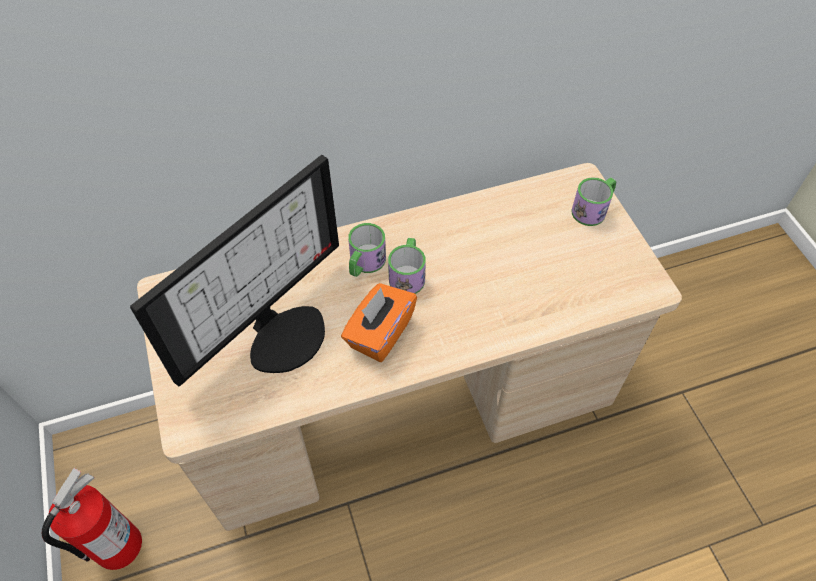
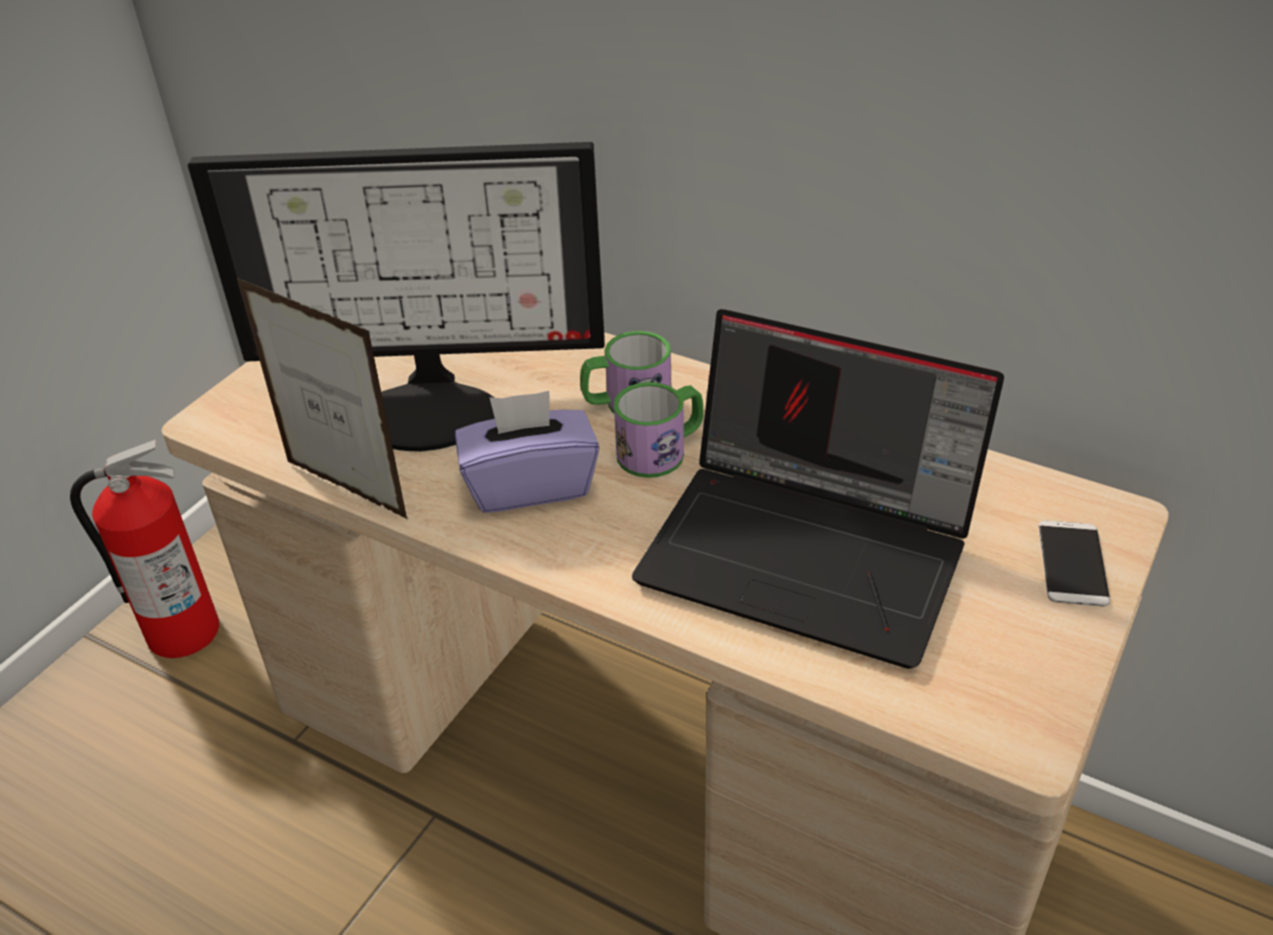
camera: 50 degrees right, 15 degrees down
orange tissue box [341,283,417,362] -> purple tissue box [455,391,600,513]
mug [572,177,616,226] -> phone [1039,520,1110,607]
none -> picture frame [237,278,408,519]
none -> laptop [632,309,1004,669]

